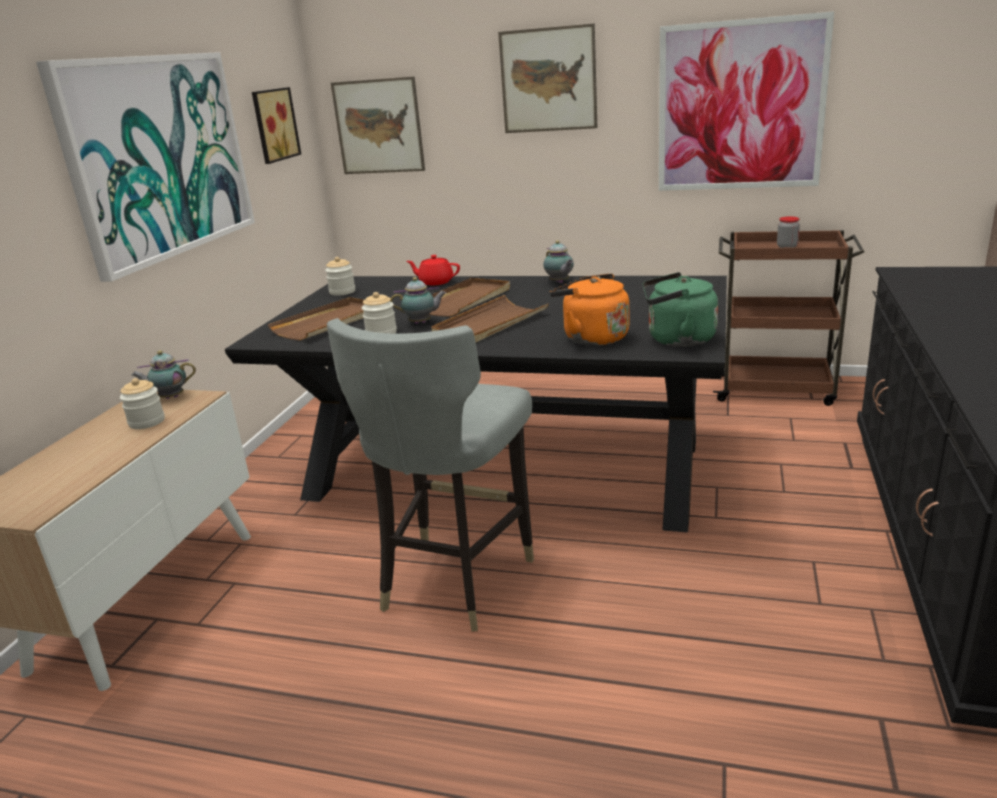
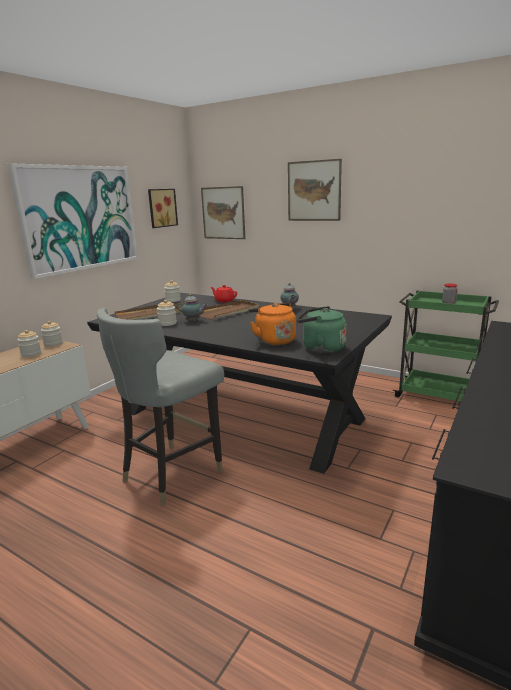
camera: 15 degrees right, 5 degrees down
teapot [132,351,196,399] -> jar [41,321,63,347]
brown tray [431,295,549,342] -> none
picture [659,12,834,191] -> none
brown cart [713,230,865,406] -> green cart [392,290,499,402]

